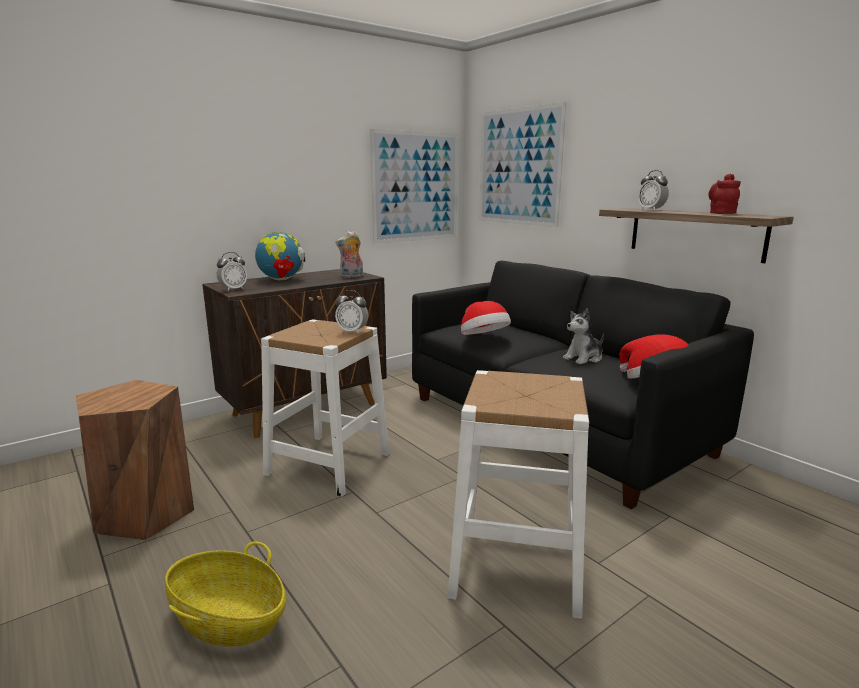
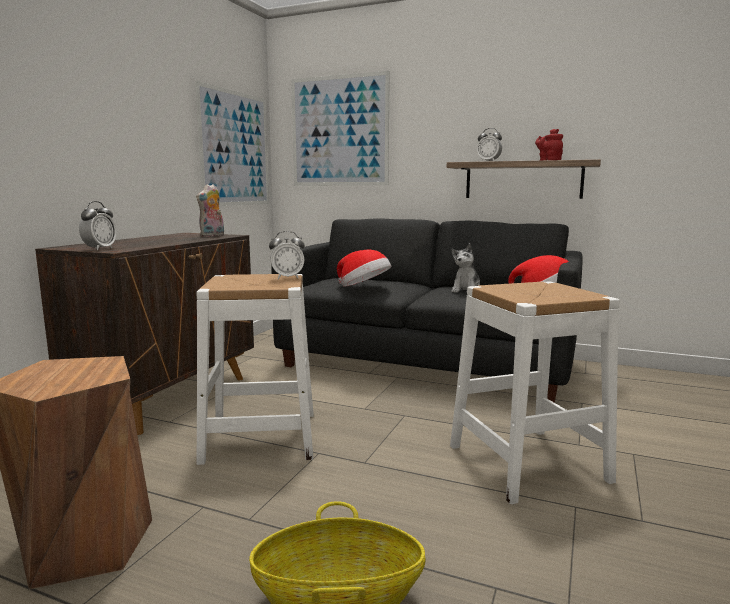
camera: 30 degrees left, 5 degrees down
globe [255,232,305,280] -> none

